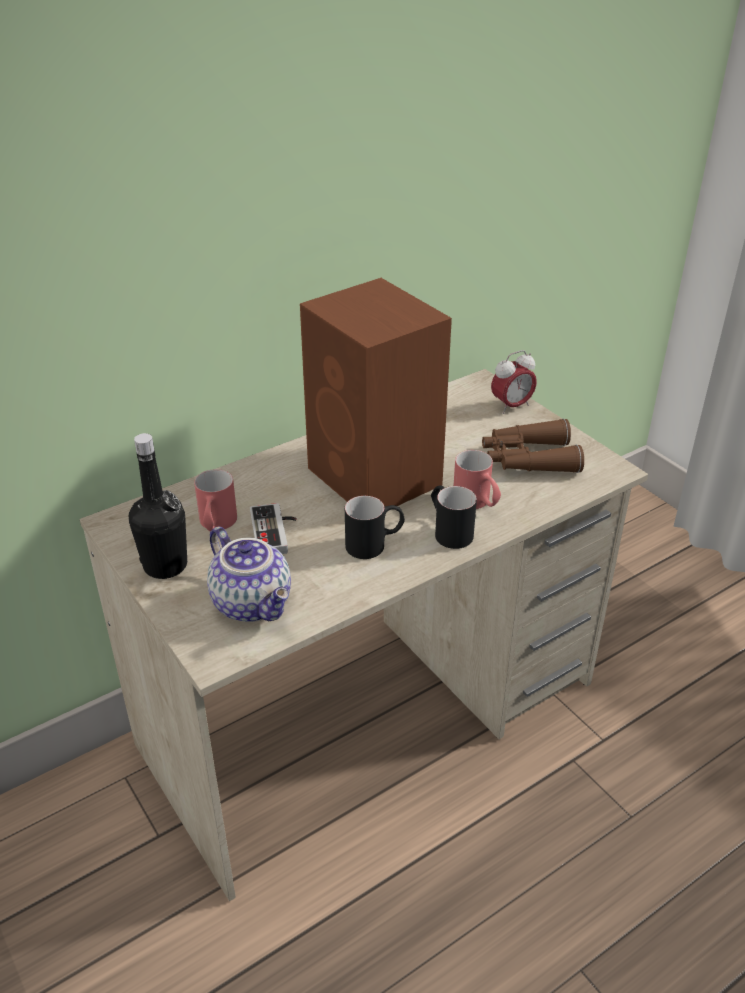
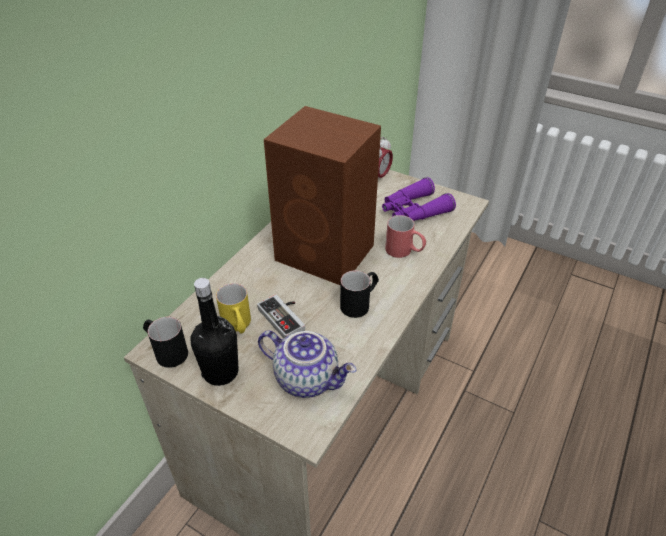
camera: 25 degrees left, 5 degrees up
red mug [194,469,237,531] -> yellow mug [216,283,251,334]
black mug [431,485,477,549] -> black mug moved to [143,317,188,368]
brown binoculars [482,419,584,473] -> purple binoculars [382,177,456,221]

